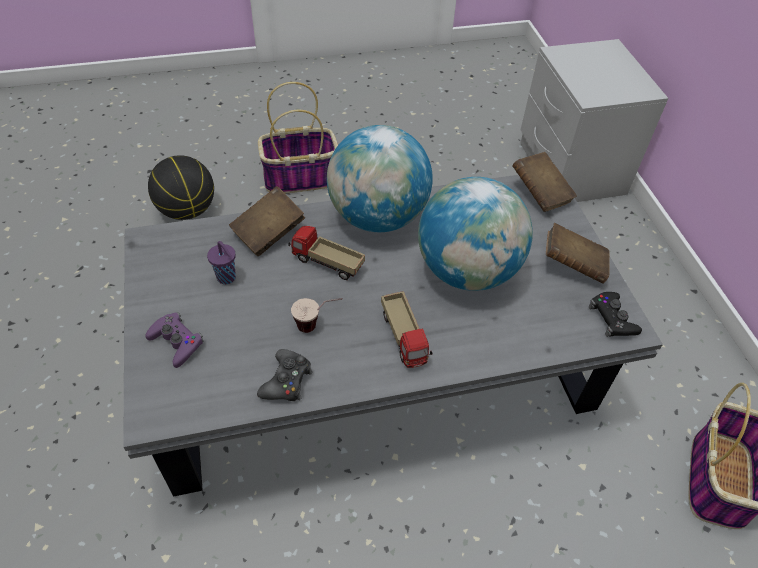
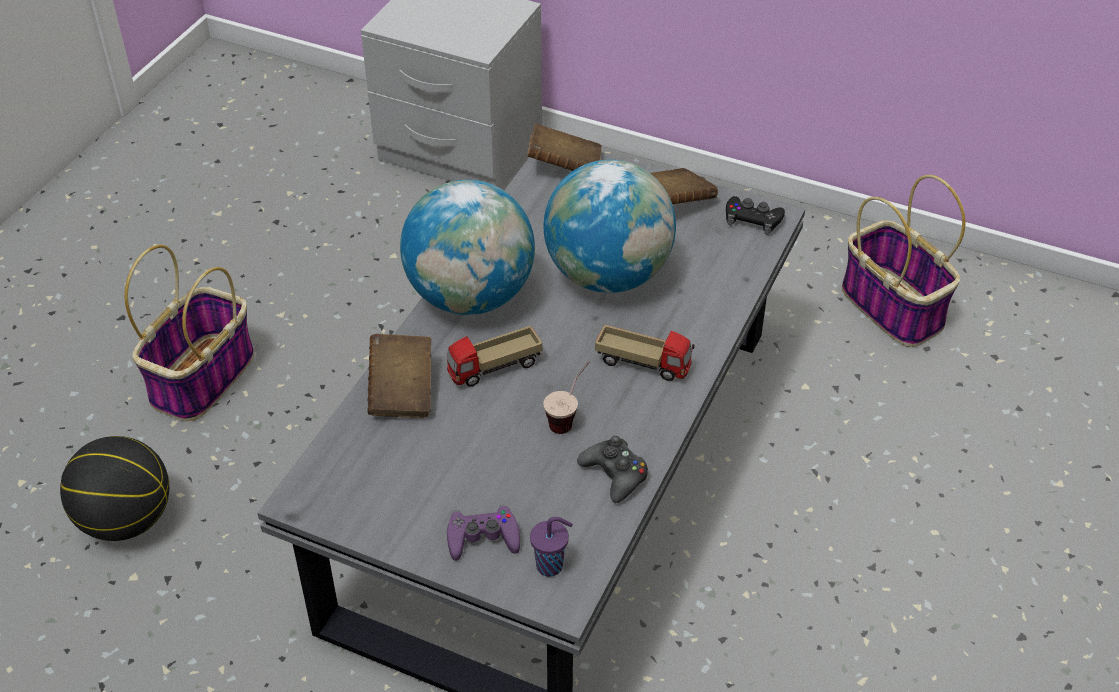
camera: 50 degrees left, 5 degrees down
purple cup [207,241,236,284] -> purple cup moved to [530,517,573,577]

